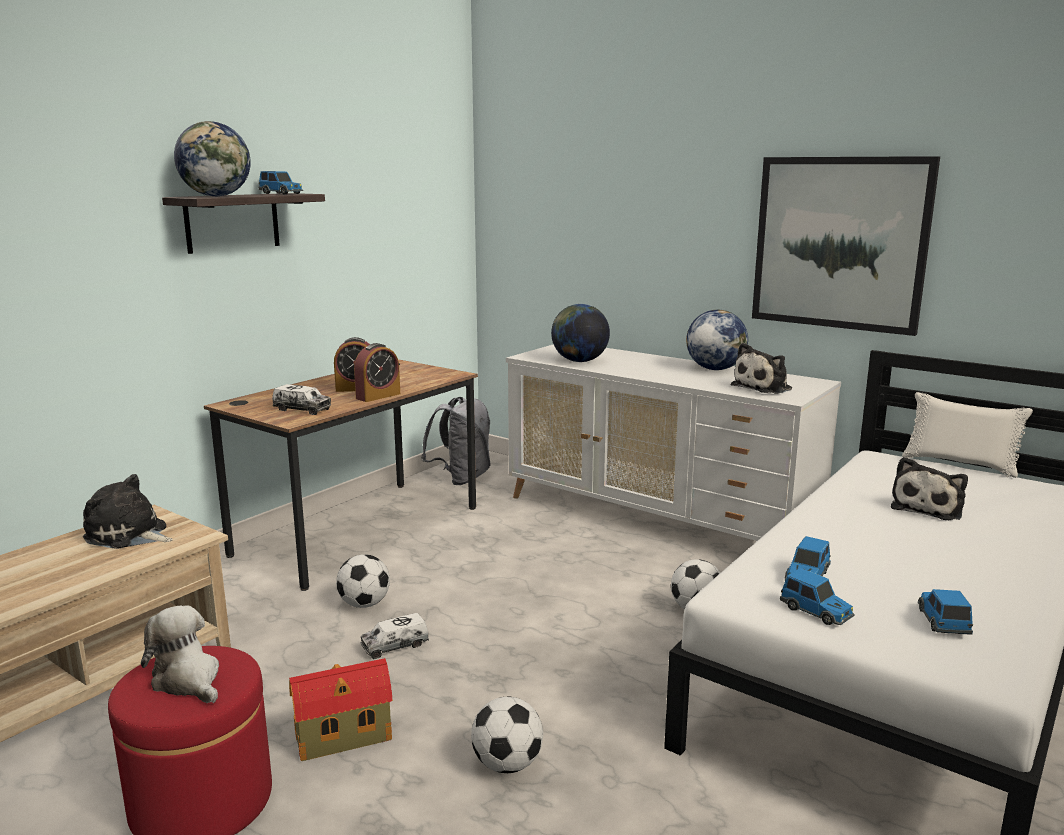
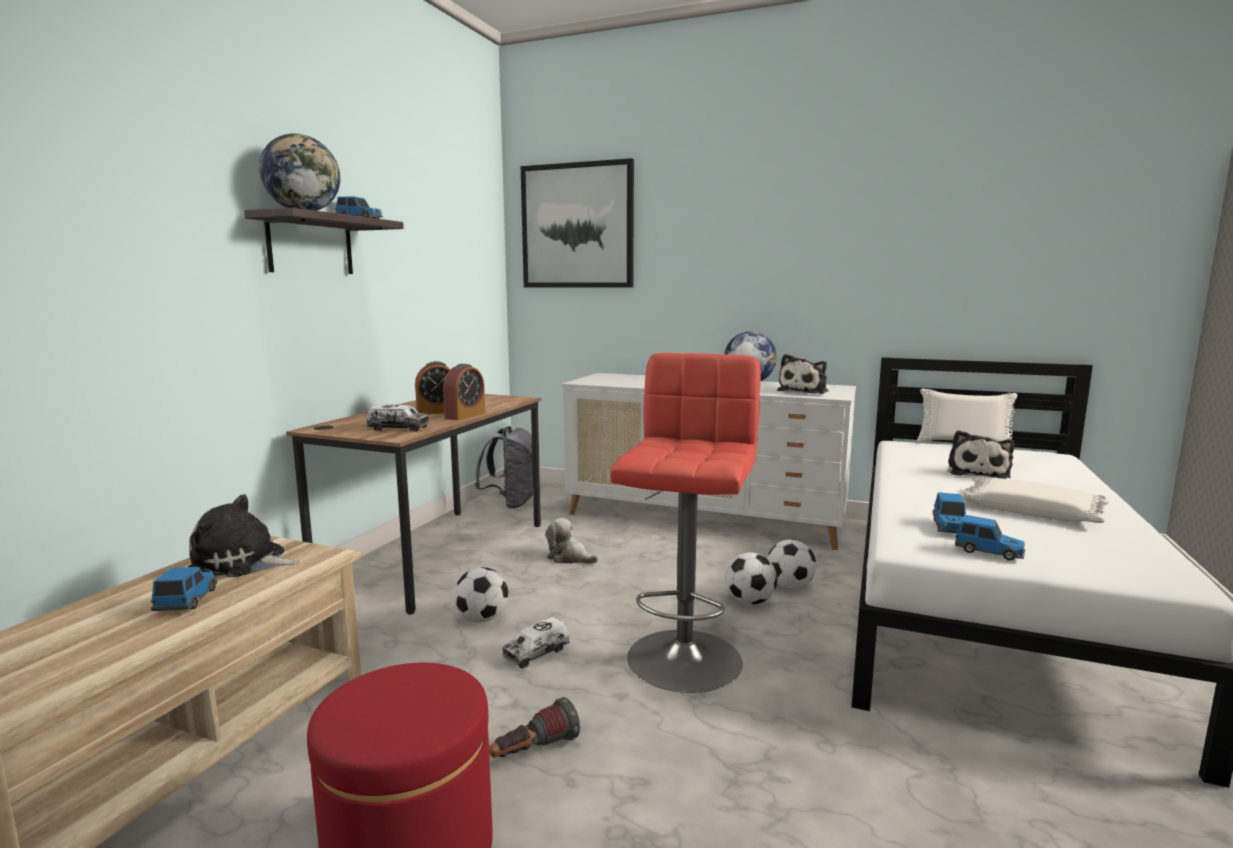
camera: 15 degrees left, 5 degrees down
plush toy [141,605,219,703] -> plush toy moved to [545,518,598,564]
toy house [289,658,393,761] -> flashlight [489,697,580,758]
football [471,697,543,773] -> football moved to [726,552,777,604]
globe [551,304,610,362] -> none
picture [752,156,940,336] -> picture moved to [521,158,634,288]
toy car [918,589,973,635] -> toy car moved to [151,567,218,611]
none -> red stool [610,353,761,693]
none -> white pillow [961,476,1110,523]

